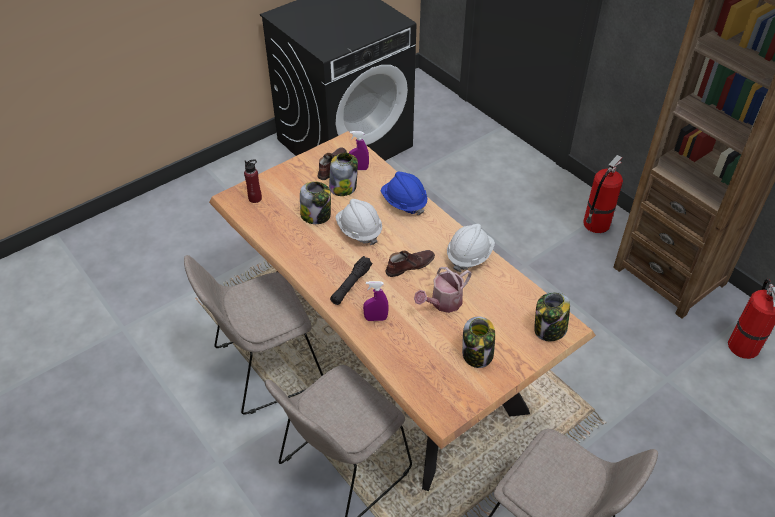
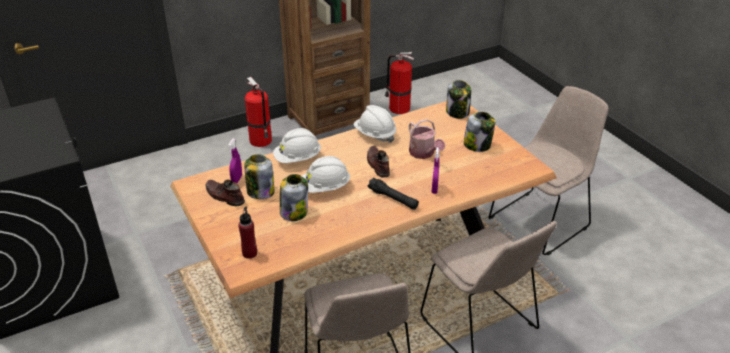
camera: 80 degrees left, 10 degrees down
blue hard hat [381,172,428,215] -> white hard hat [273,128,321,163]

